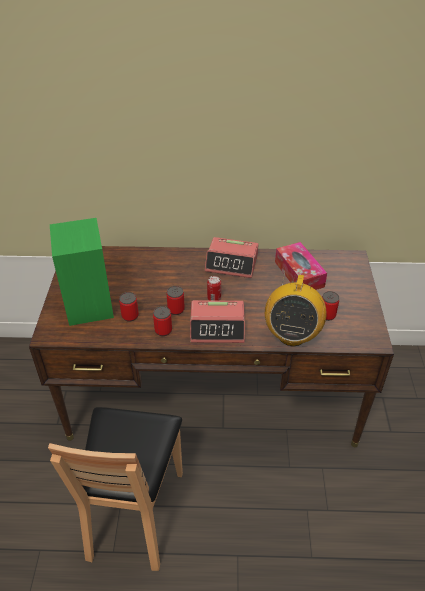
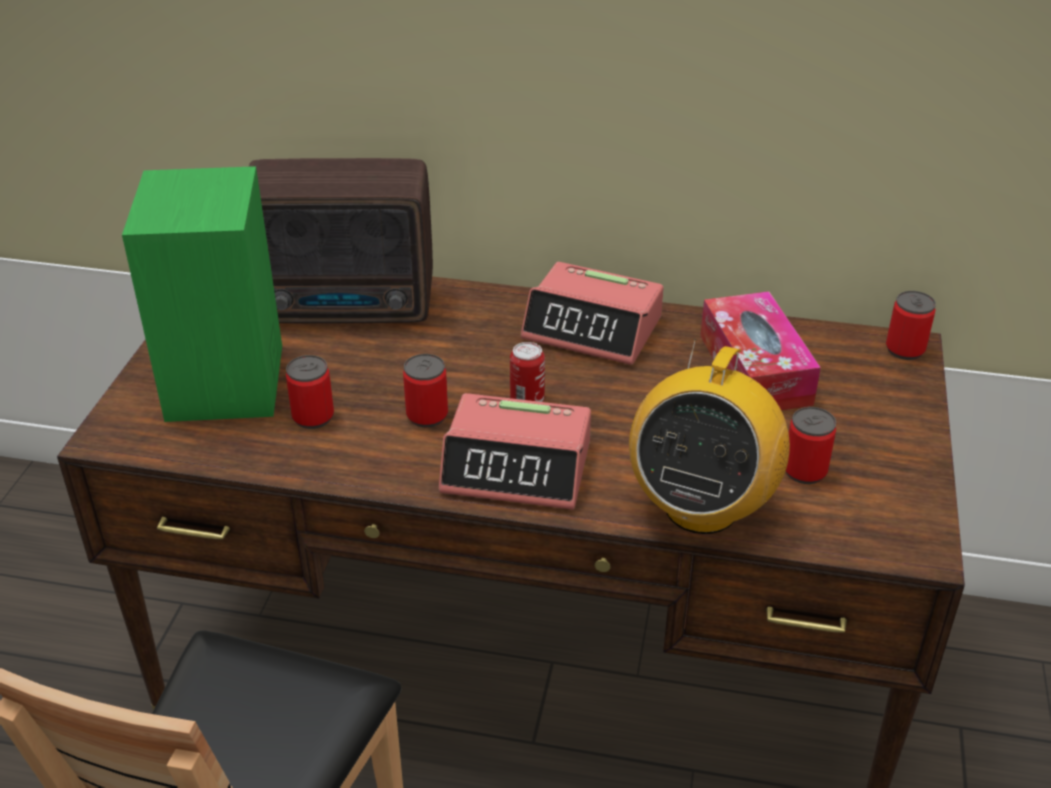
camera: 10 degrees right, 5 degrees down
can [153,306,172,336] -> can moved to [886,291,936,360]
none -> radio [249,158,433,323]

